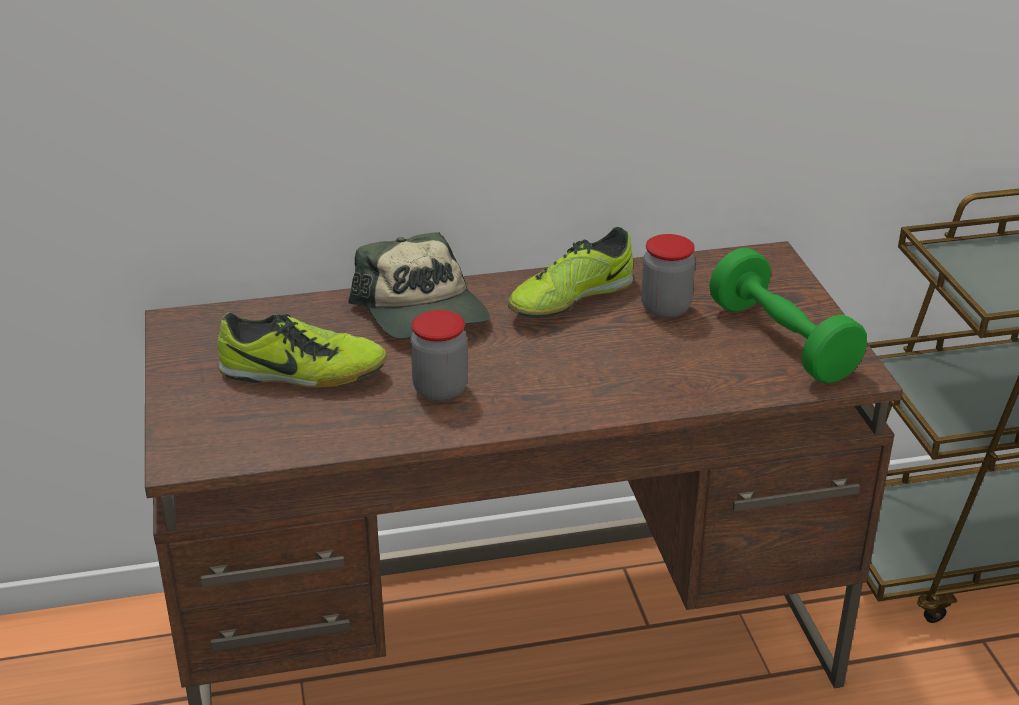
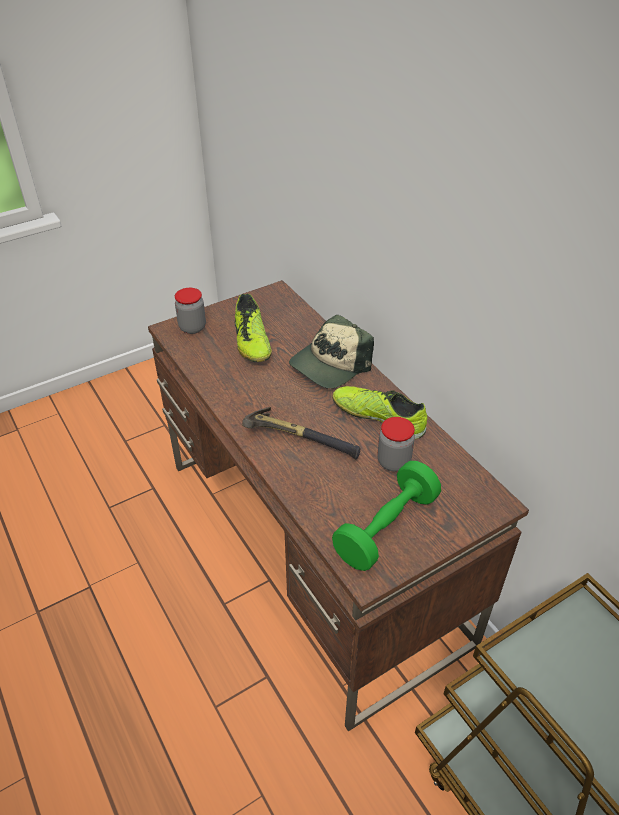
camera: 70 degrees right, 10 degrees up
jar [411,310,468,402] -> jar moved to [175,288,206,334]
none -> hammer [242,407,360,459]

